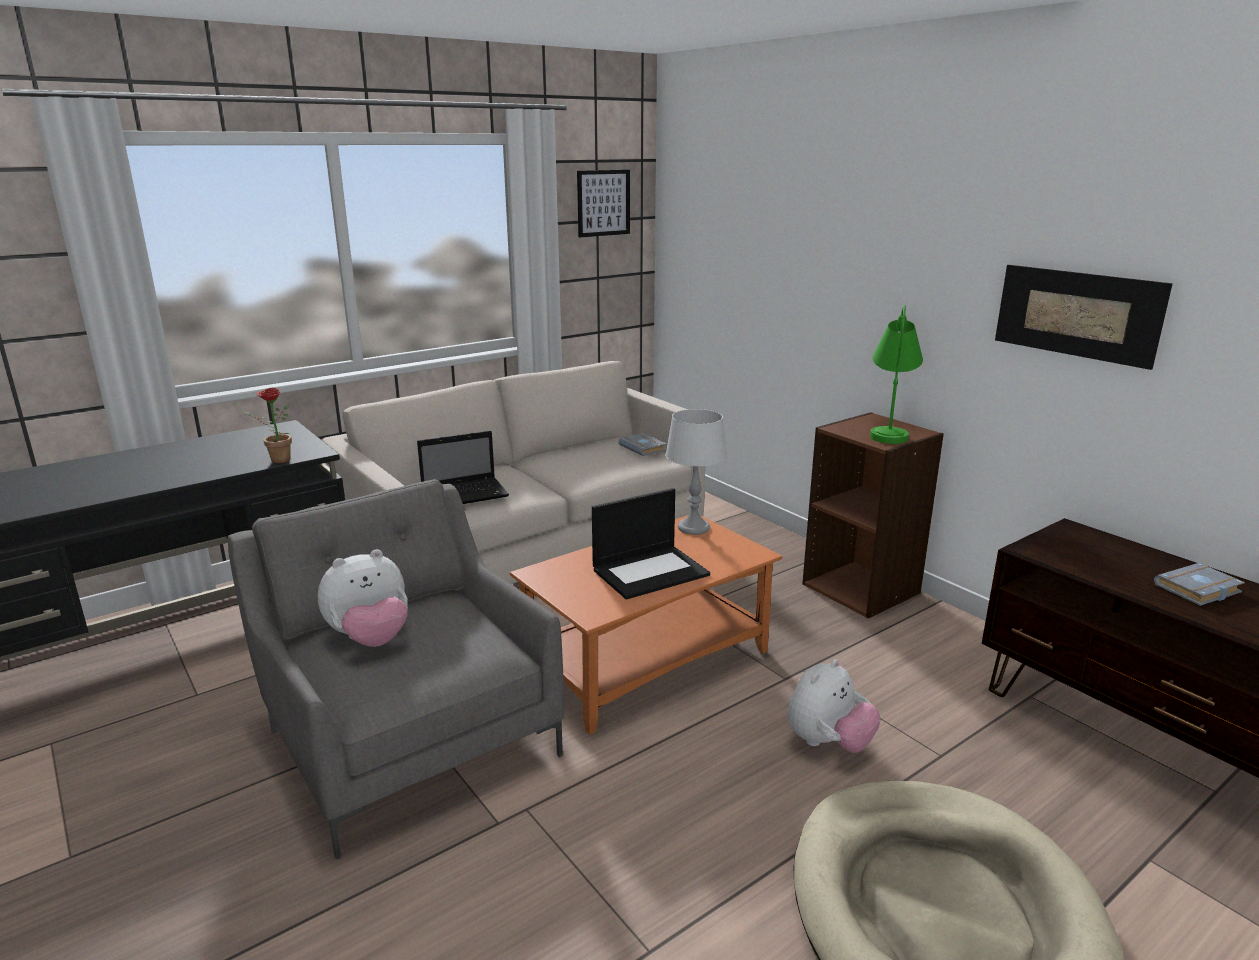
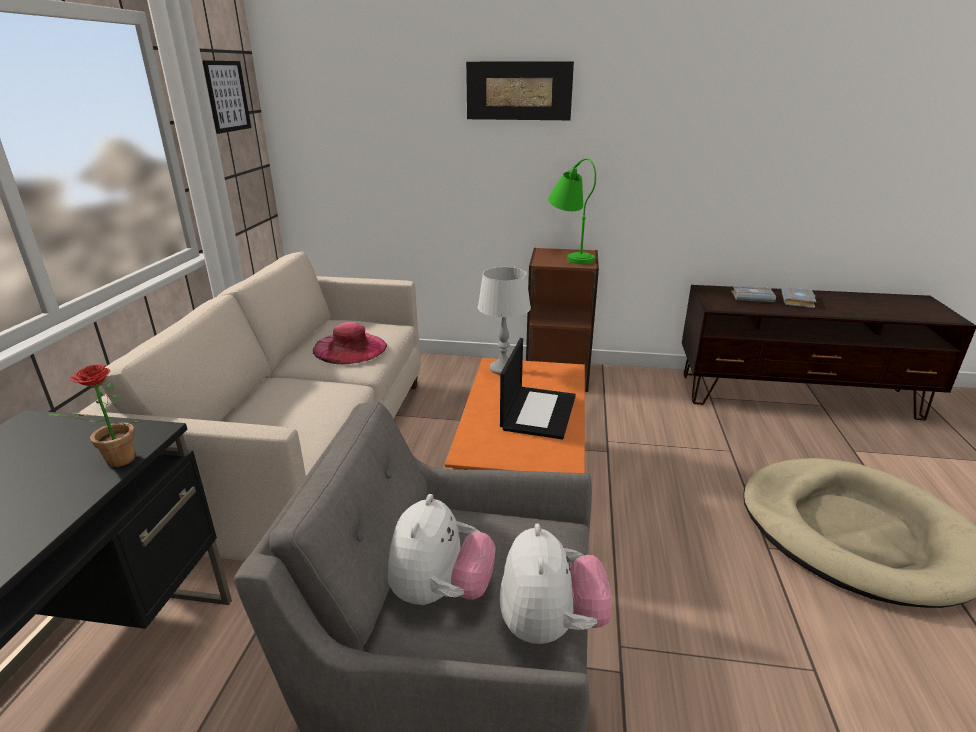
camera: 45 degrees left, 5 degrees up
laptop [417,431,509,504] -> none
grey book [618,433,667,456] -> grey book moved to [731,285,776,302]
plush toy [788,659,881,753] -> plush toy moved to [500,523,612,644]
picture [995,265,1173,370] -> picture moved to [466,61,574,120]
none -> pink hat [313,322,387,364]

